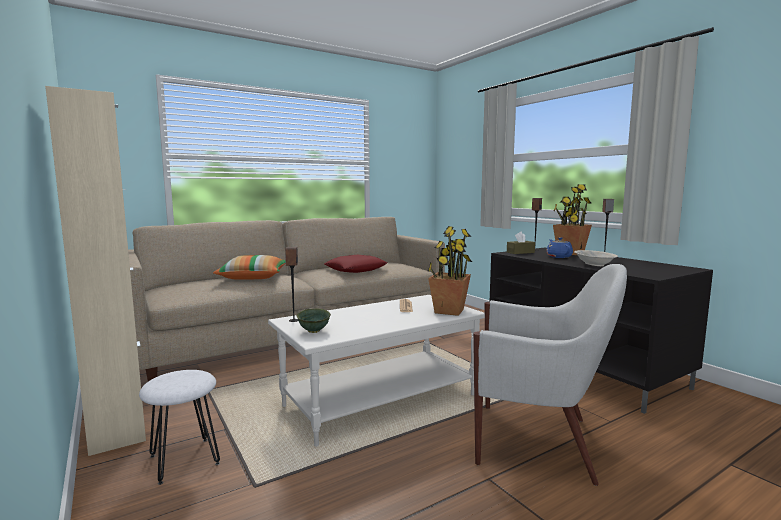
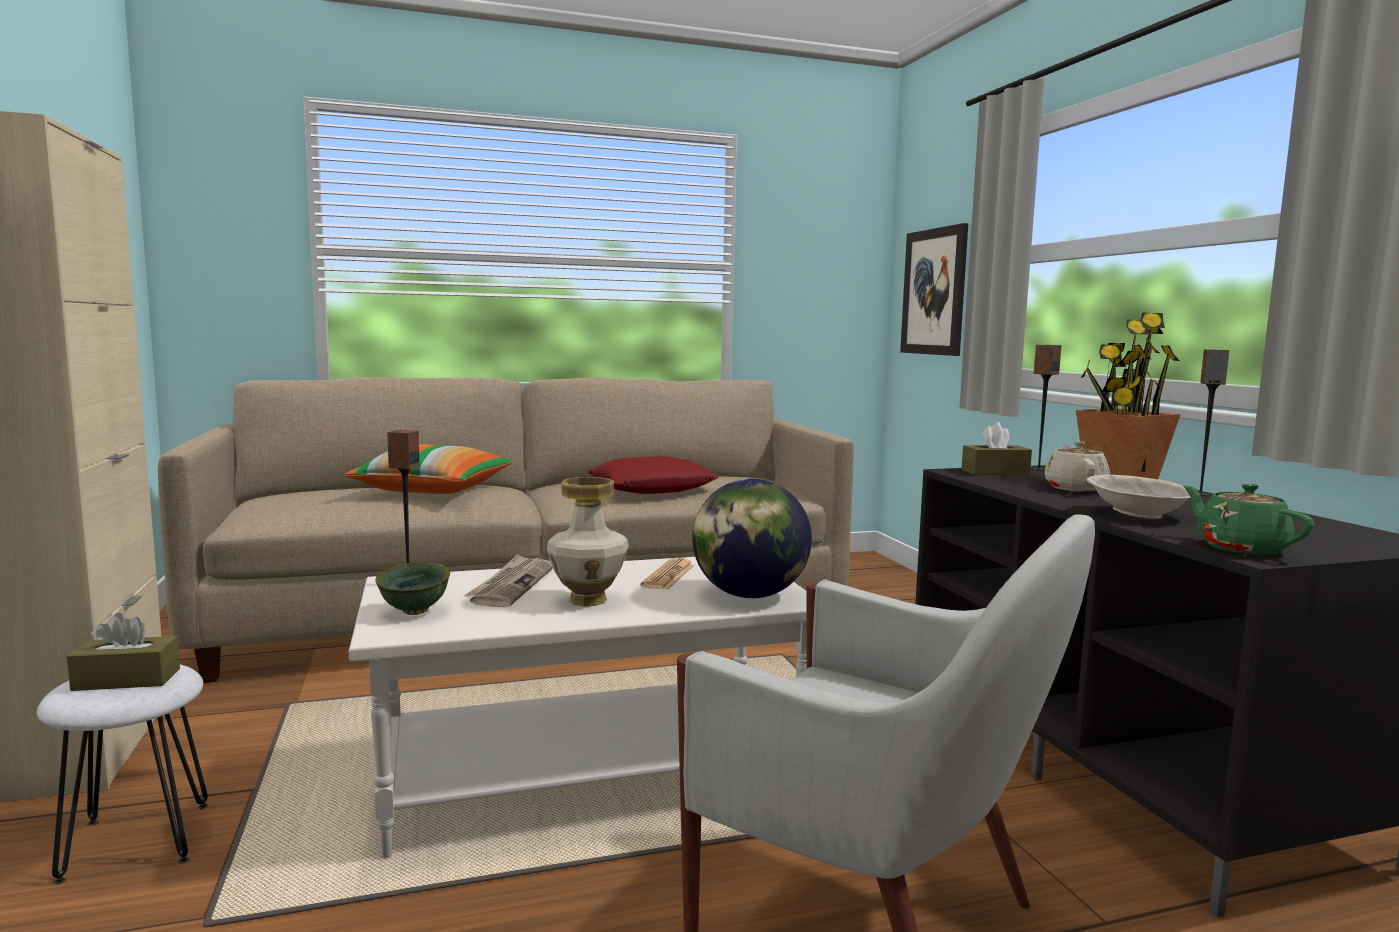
camera: 15 degrees right, 0 degrees up
potted plant [428,226,472,316] -> globe [692,479,812,598]
blue teapot [546,238,573,258] -> beige teapot [1044,441,1110,492]
none -> brown tissue box [67,613,180,691]
none -> newspaper [464,554,553,607]
none -> vase [546,477,629,607]
none -> picture [900,223,968,356]
none -> green teapot [1183,483,1314,555]

